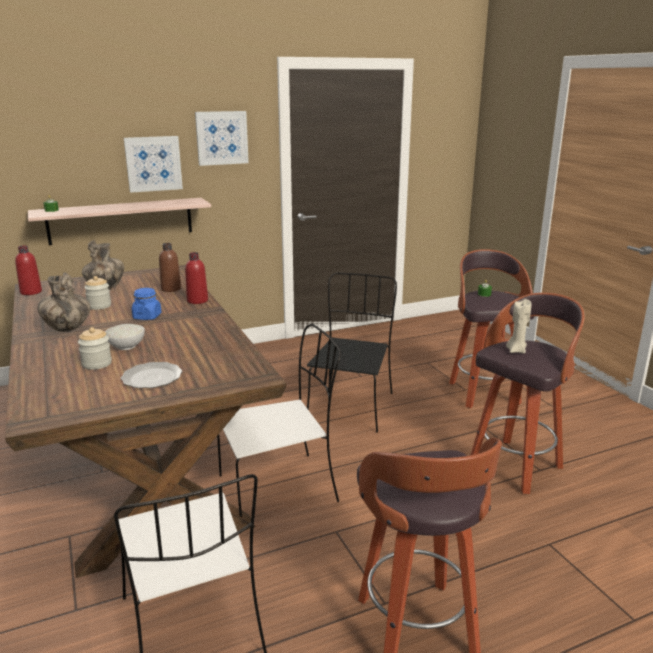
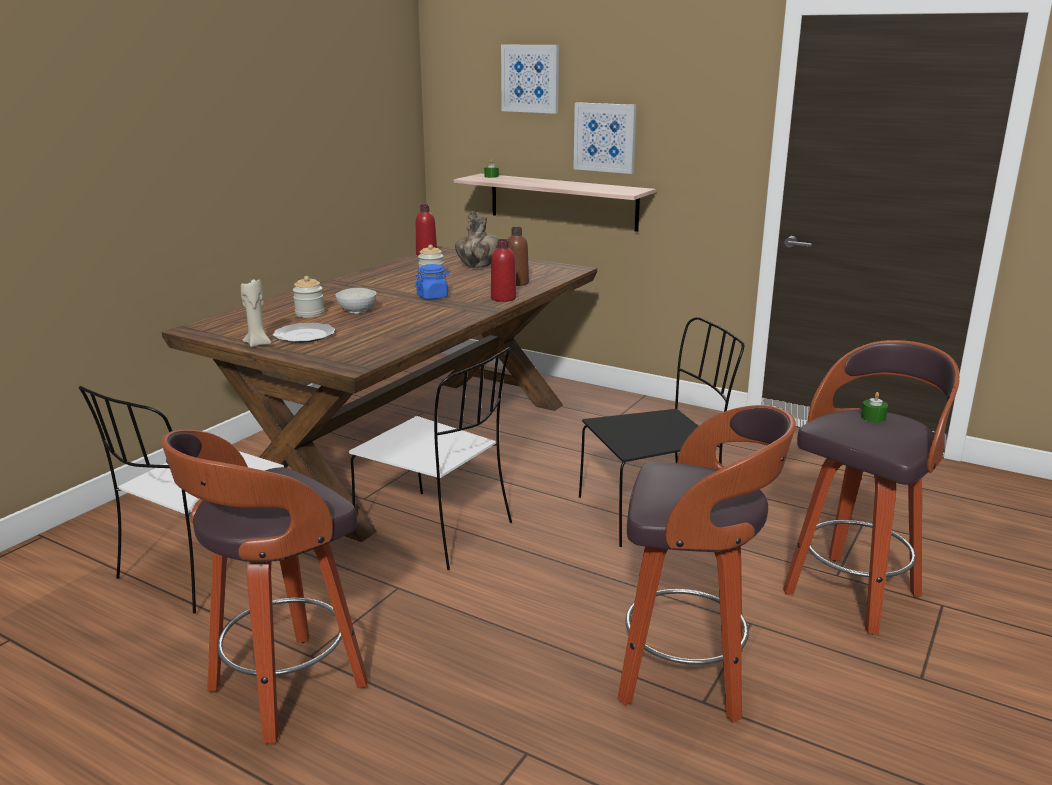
camera: 55 degrees right, 0 degrees up
vase [37,273,90,332] -> none
picture [195,111,249,166] -> picture moved to [501,45,559,114]
beige candle [506,299,531,354] -> beige candle moved to [241,279,272,347]

